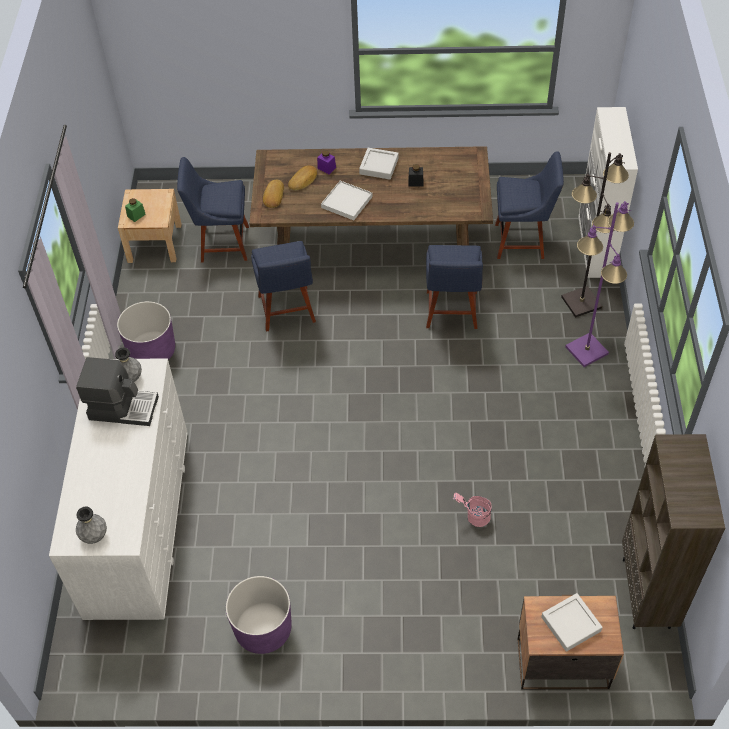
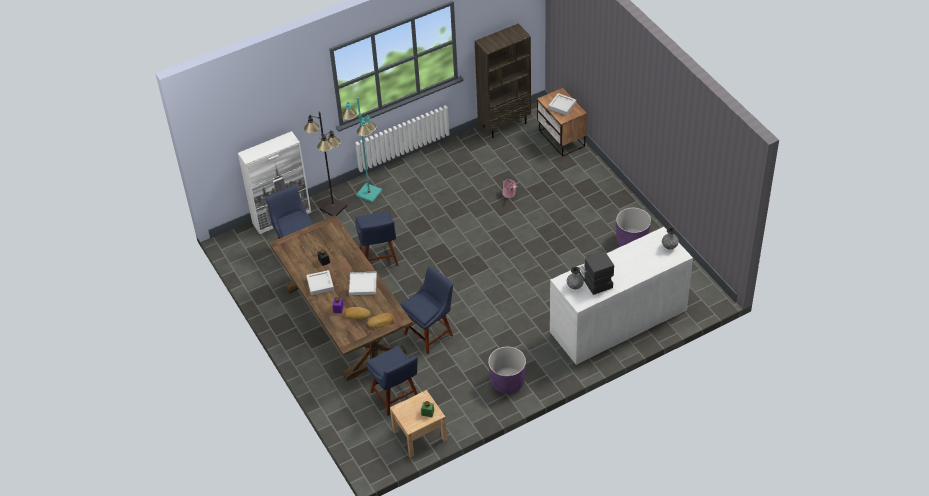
camera: 120 degrees left, 5 degrees down
blue chair [426,245,483,329] -> blue chair turned 105 degrees clockwise [355,211,399,266]
purple floor lamp [565,201,634,367] -> turquoise floor lamp [341,97,382,203]

